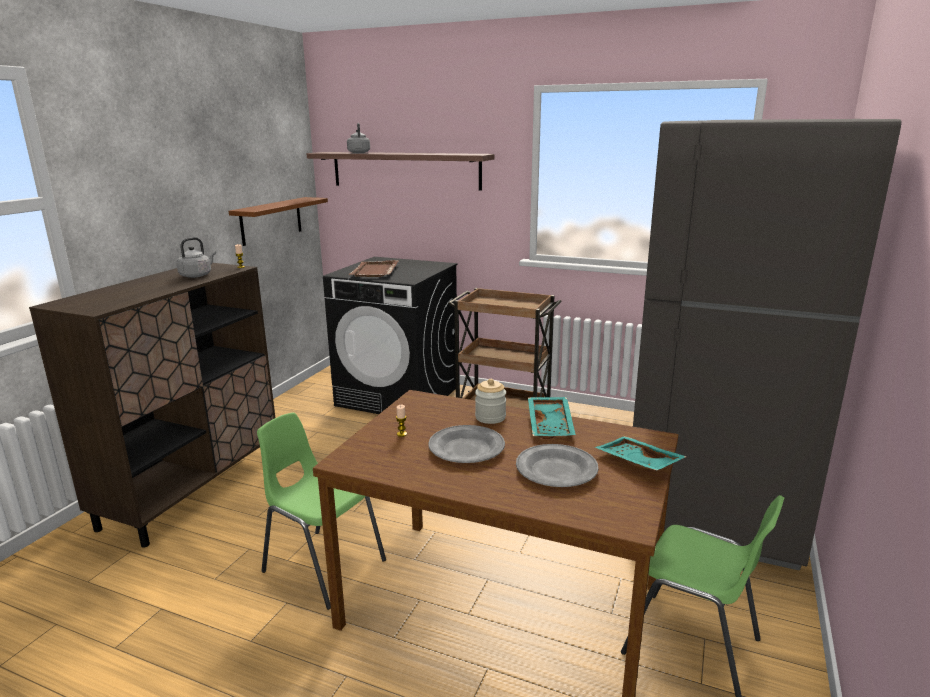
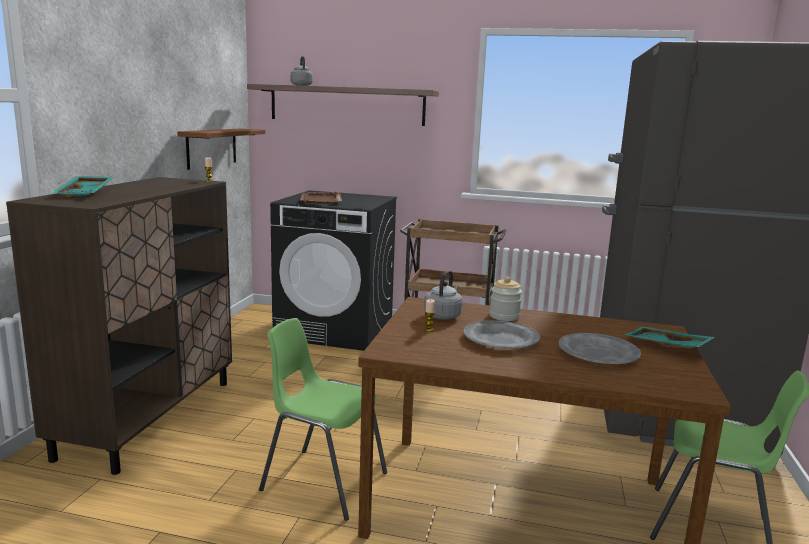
camera: 10 degrees left, 5 degrees down
grey kettle [176,237,216,278] -> grey kettle moved to [424,270,463,319]
turquoise tray [528,397,576,439] -> turquoise tray moved to [52,176,113,199]

